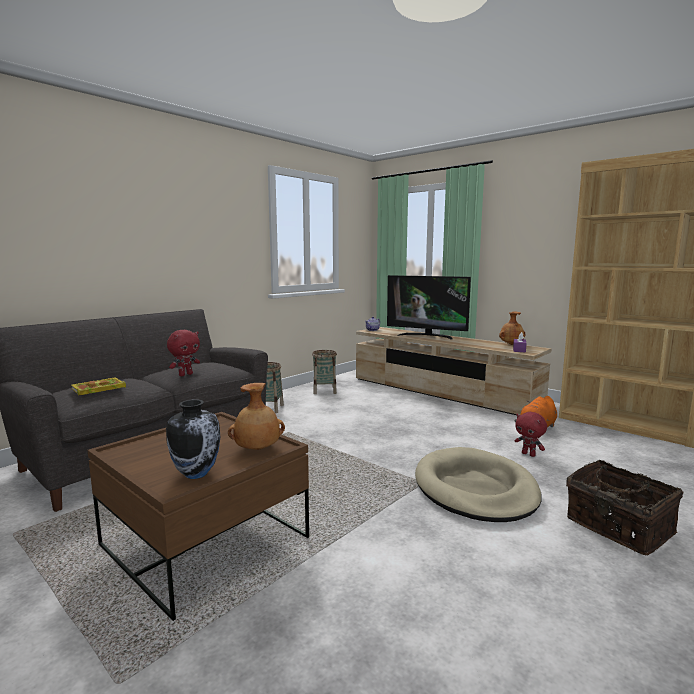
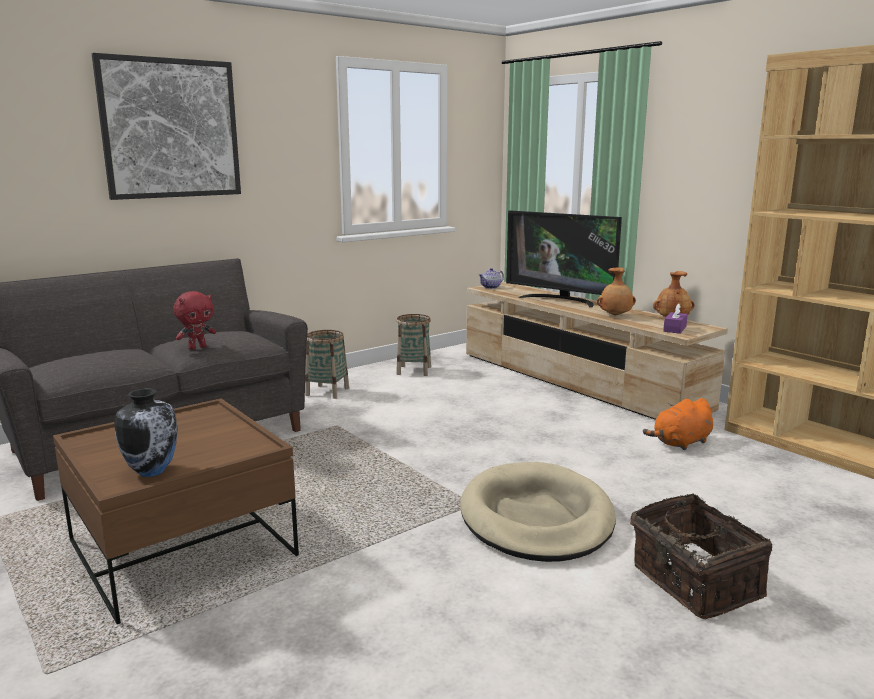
camera: 10 degrees right, 5 degrees up
book [71,377,126,396] -> none
brown vase [228,383,285,450] -> brown vase moved to [597,268,636,316]
red plush toy [515,412,547,457] -> none
none -> picture [92,53,241,200]

